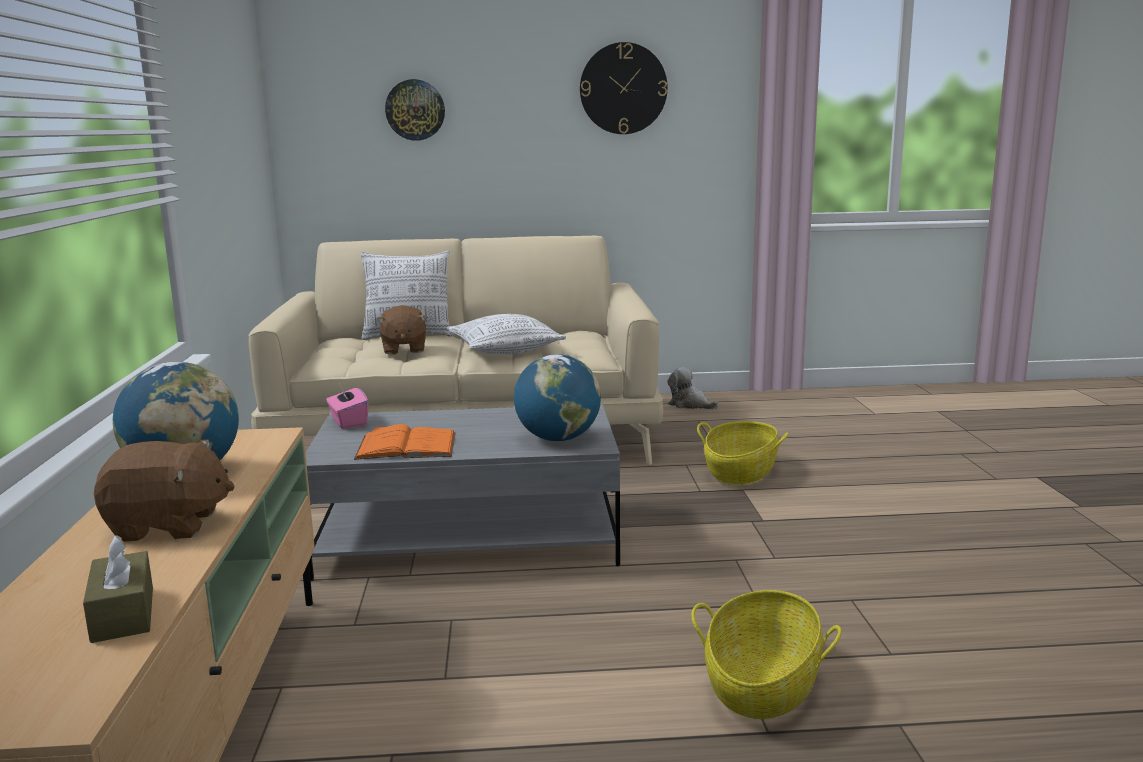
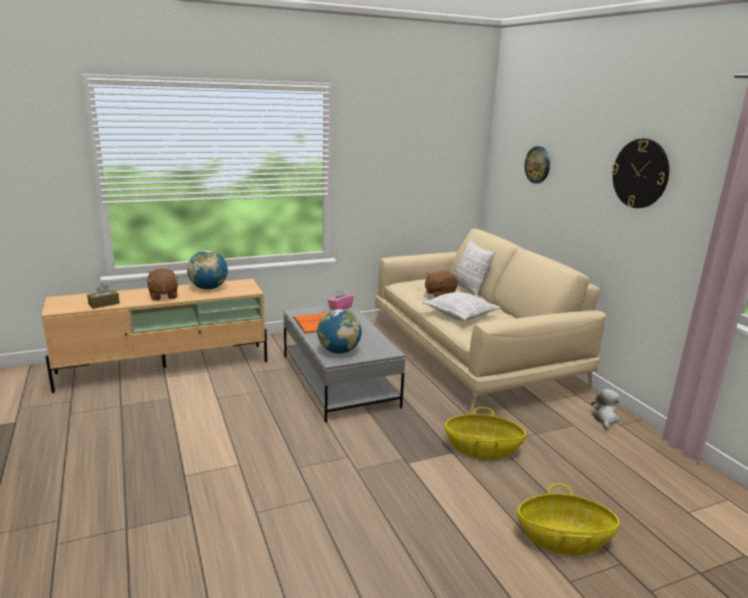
camera: 70 degrees right, 5 degrees up
basket [691,590,842,719] -> basket moved to [518,484,620,555]

